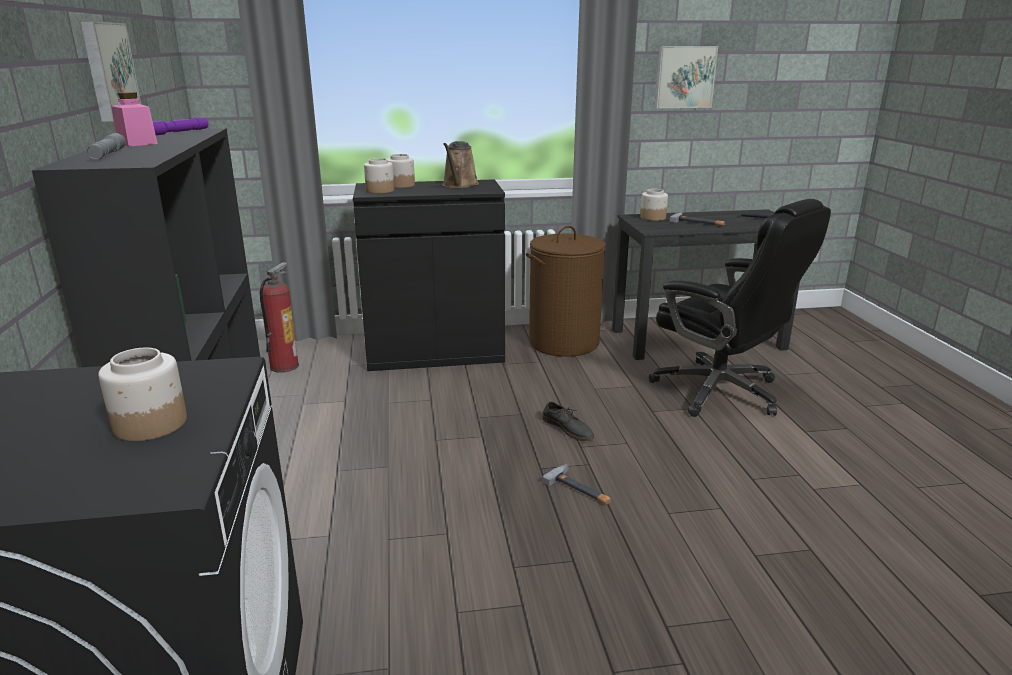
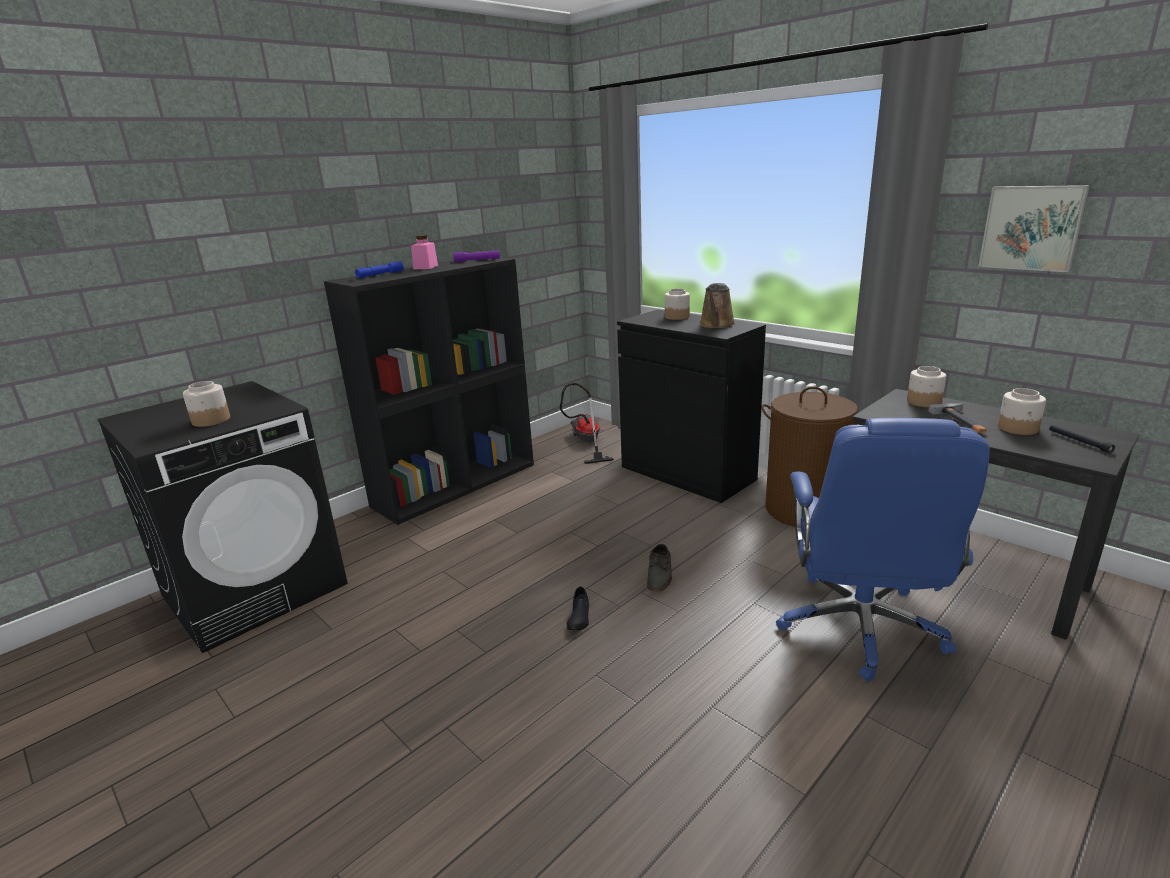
camera: 55 degrees right, 0 degrees up
picture [80,21,141,122] -> none
grey flashlight [86,133,126,160] -> blue flashlight [355,261,404,278]
fire extinguisher [259,262,299,373] -> vacuum cleaner [560,383,614,464]
jar [364,158,394,194] -> jar moved to [998,388,1046,435]
brown watering can [442,141,479,188] -> brown watering can turned 45 degrees counterclockwise [699,283,735,328]
hammer [542,464,611,505] -> black shoe [567,586,589,630]
black office chair [649,199,831,417] -> blue office chair [776,418,990,682]

